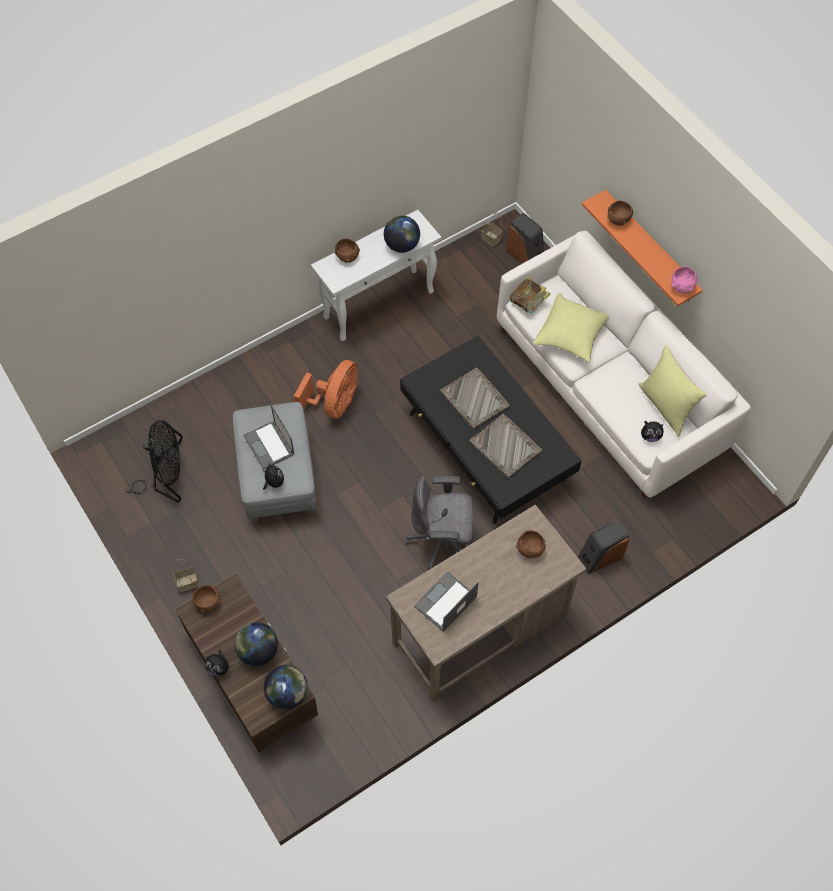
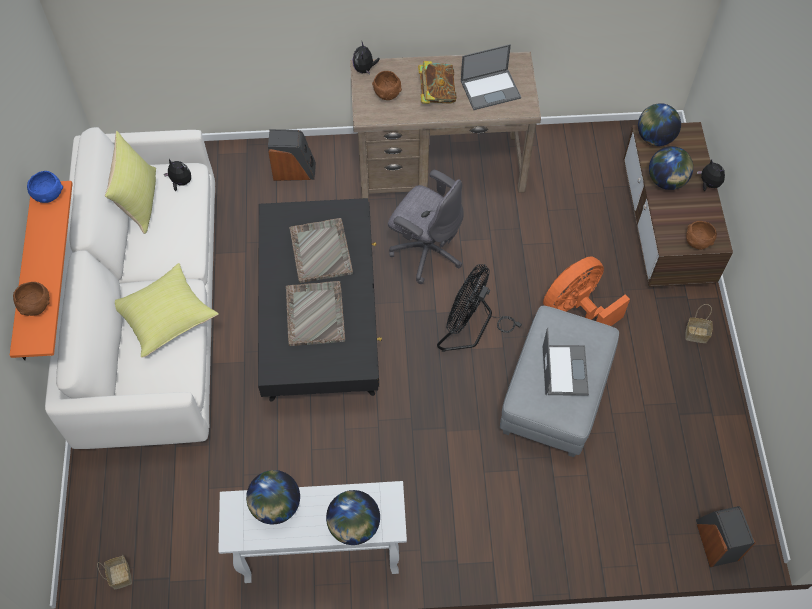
camera: 150 degrees left, 0 degrees up
black fan [126,420,183,503] -> black fan moved to [437,264,523,352]
plush toy [263,462,284,490] -> plush toy moved to [353,42,380,74]
orange fan [294,360,358,418] -> orange fan moved to [543,257,630,326]
brown bowl [334,238,360,263] -> globe [326,490,380,545]
speaker [506,212,544,264] -> speaker moved to [696,506,756,567]
book [509,277,550,313] -> book moved to [418,61,457,104]
pink bowl [671,267,697,294] -> blue bowl [27,171,63,203]

